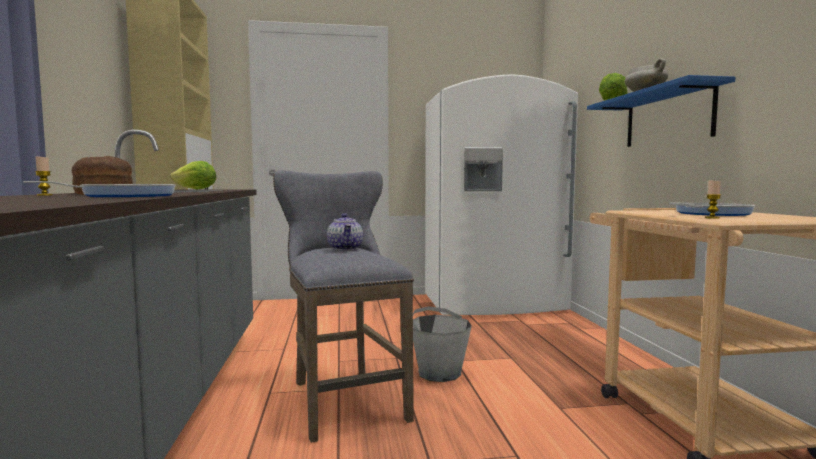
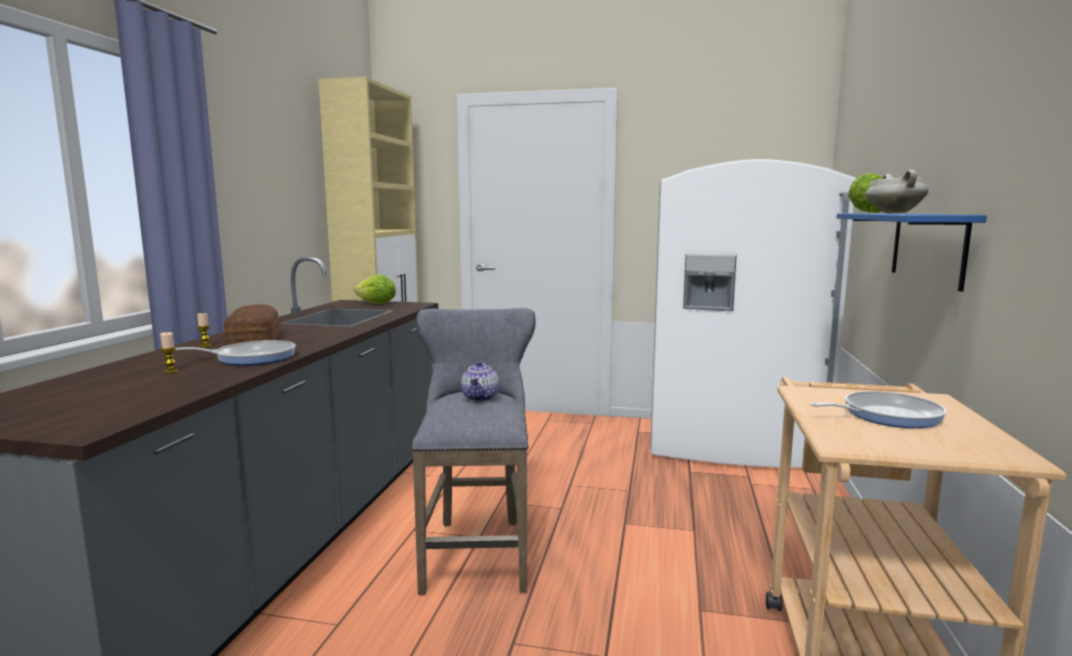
camera: 20 degrees right, 5 degrees up
grey bucket [413,306,472,382] -> none
candle [705,180,721,219] -> candle moved to [160,332,178,373]

